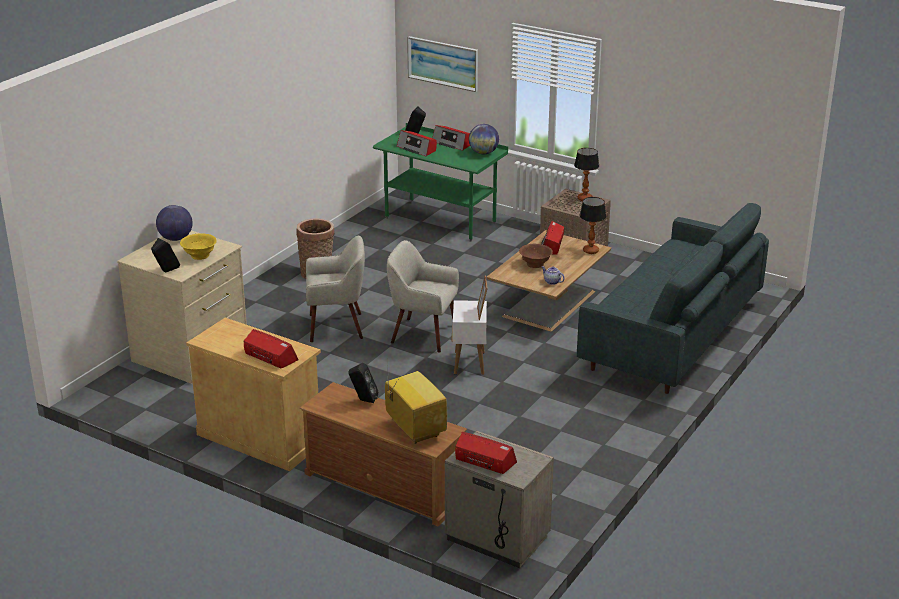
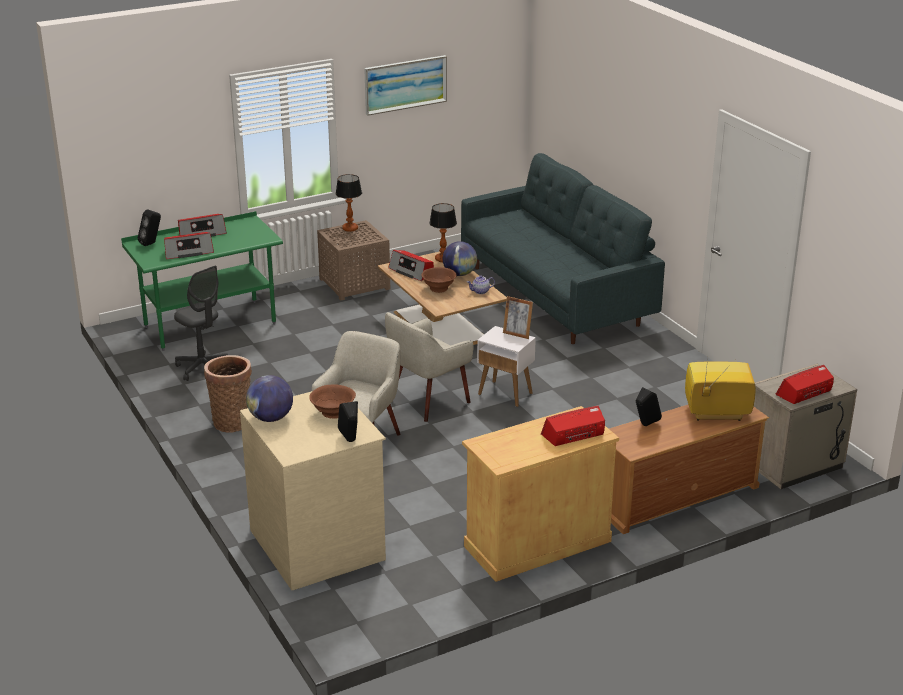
camera: 60 degrees left, 0 degrees up
yellow bowl [180,234,217,260] -> brown bowl [309,384,356,419]
picture [407,36,478,92] -> picture moved to [364,55,447,116]
globe [469,124,499,154] -> globe moved to [443,241,477,276]
none -> grey office chair [174,266,228,381]

